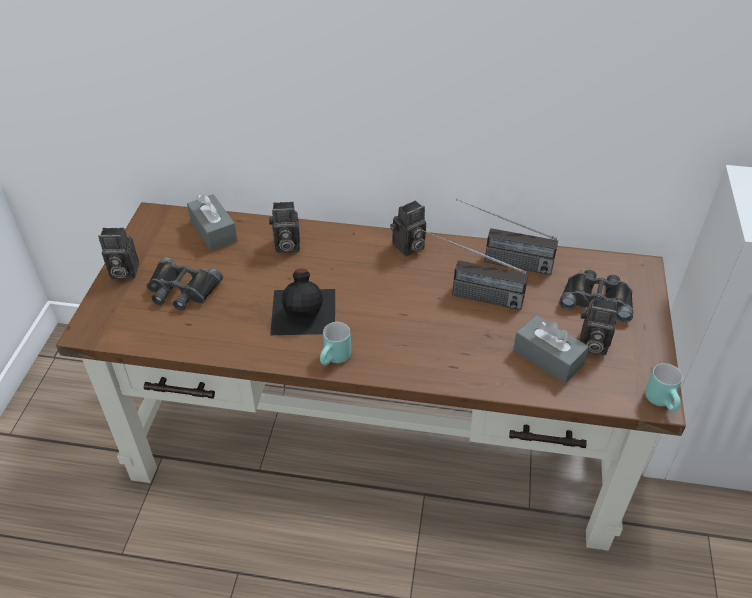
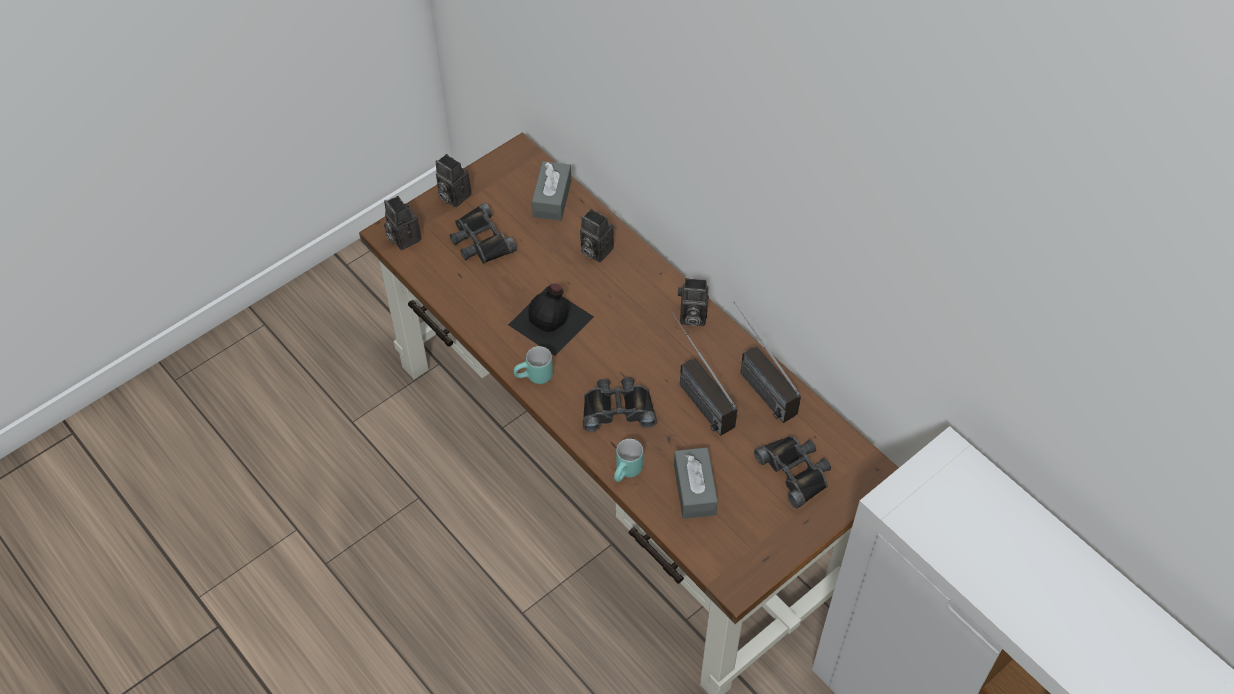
camera: 40 degrees right, 10 degrees up
camera [580,298,617,355] -> camera moved to [384,196,422,250]
turquoise mug [645,363,683,411] -> turquoise mug moved to [614,439,643,482]
none -> black binoculars [583,377,657,432]

